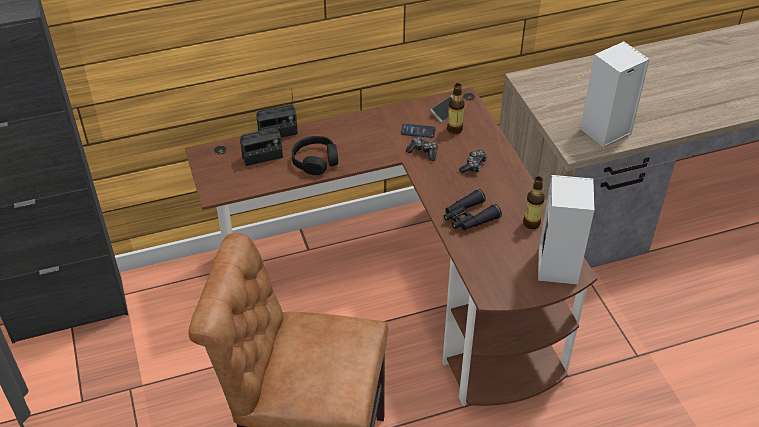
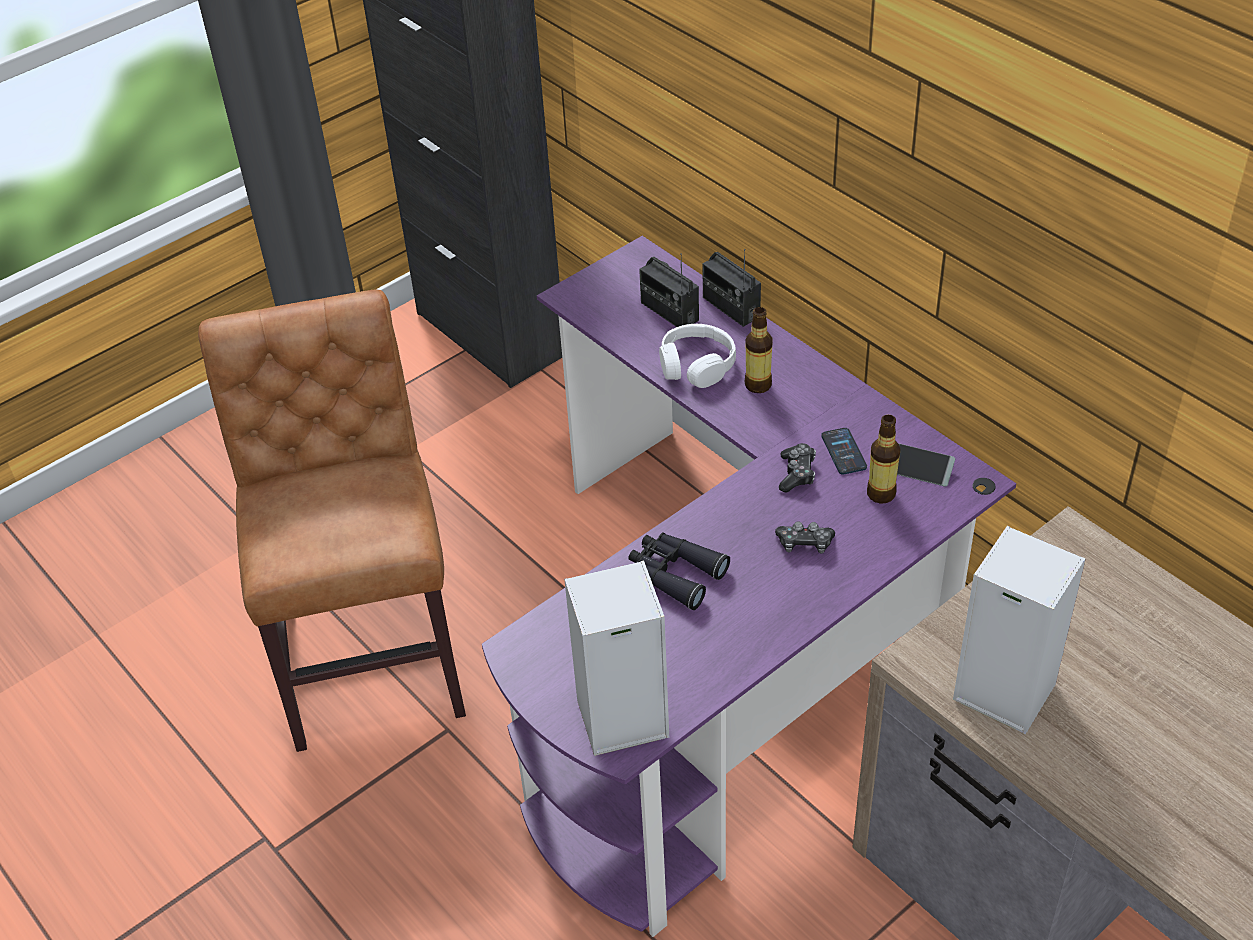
camera: 70 degrees right, 0 degrees up
brown desk [185,87,597,406] -> purple desk [482,236,1016,937]
black headphones [292,136,338,175] -> white headphones [659,324,736,388]
bottle [523,176,545,229] -> bottle moved to [745,307,773,393]

